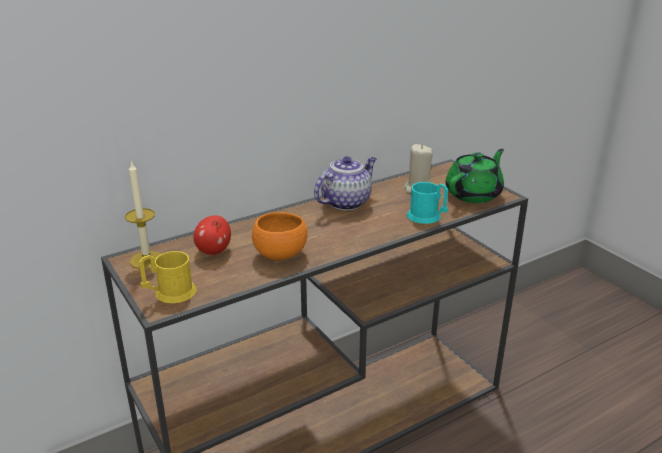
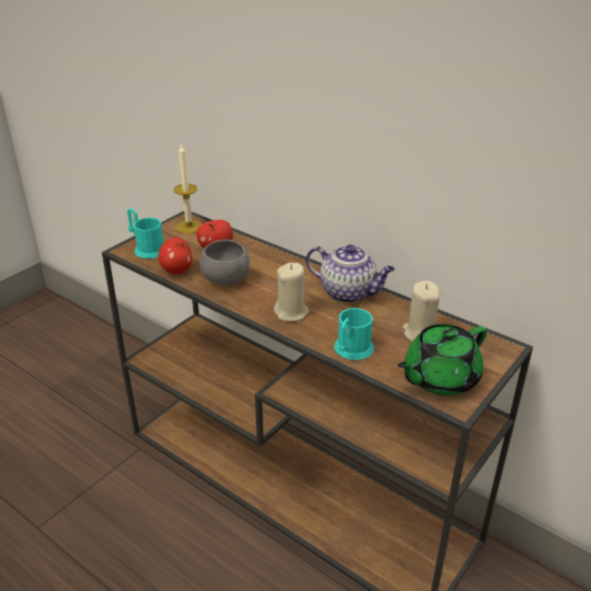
camera: 70 degrees right, 5 degrees up
yellow mug [139,251,197,303] -> turquoise mug [127,208,164,259]
orange bowl [252,212,308,260] -> grey bowl [199,239,250,286]
green teapot [446,149,504,203] -> green teapot turned 120 degrees clockwise [398,324,487,395]
none -> apple [158,238,192,274]
none -> beige candle [274,263,309,321]

